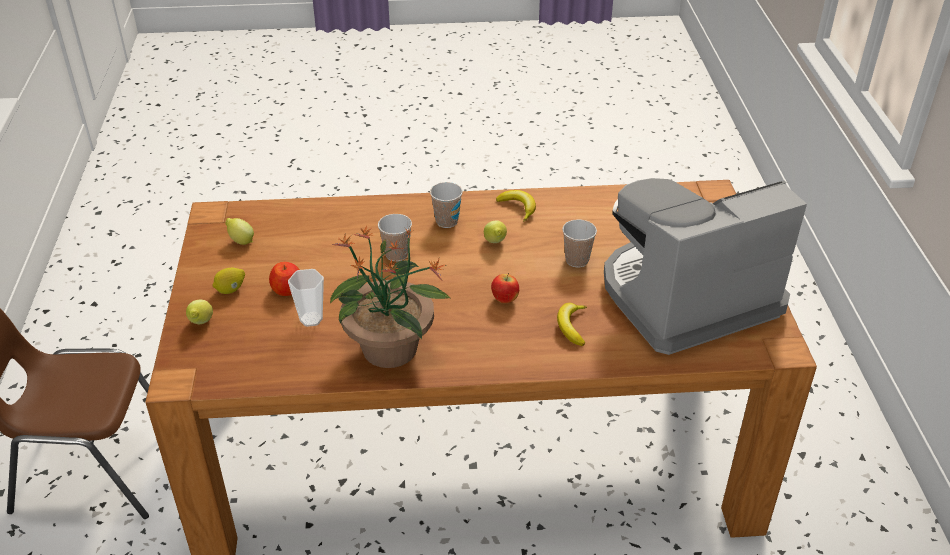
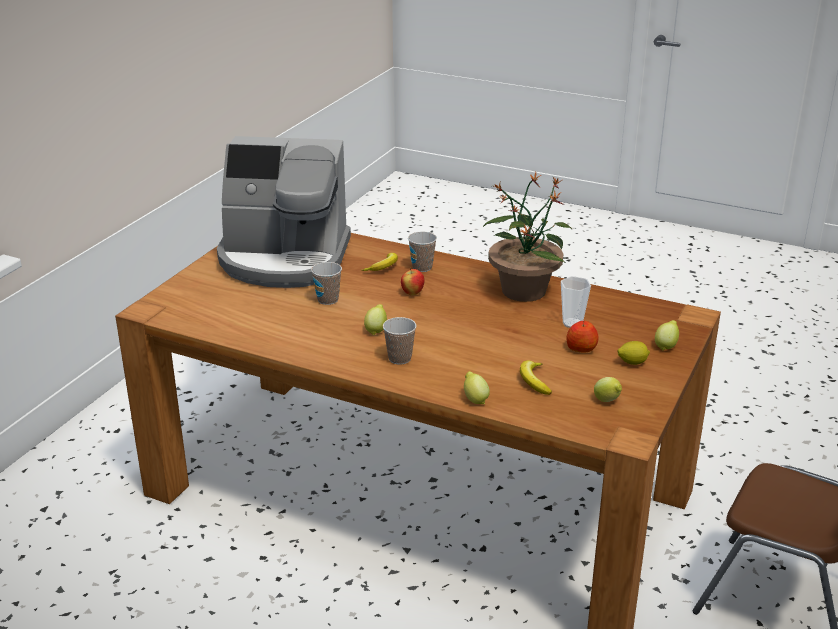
camera: 150 degrees left, 10 degrees down
cup [378,214,412,261] -> cup moved to [408,231,437,272]
banana [496,190,536,222] -> banana moved to [520,360,552,395]
none -> lemon [464,371,490,404]

